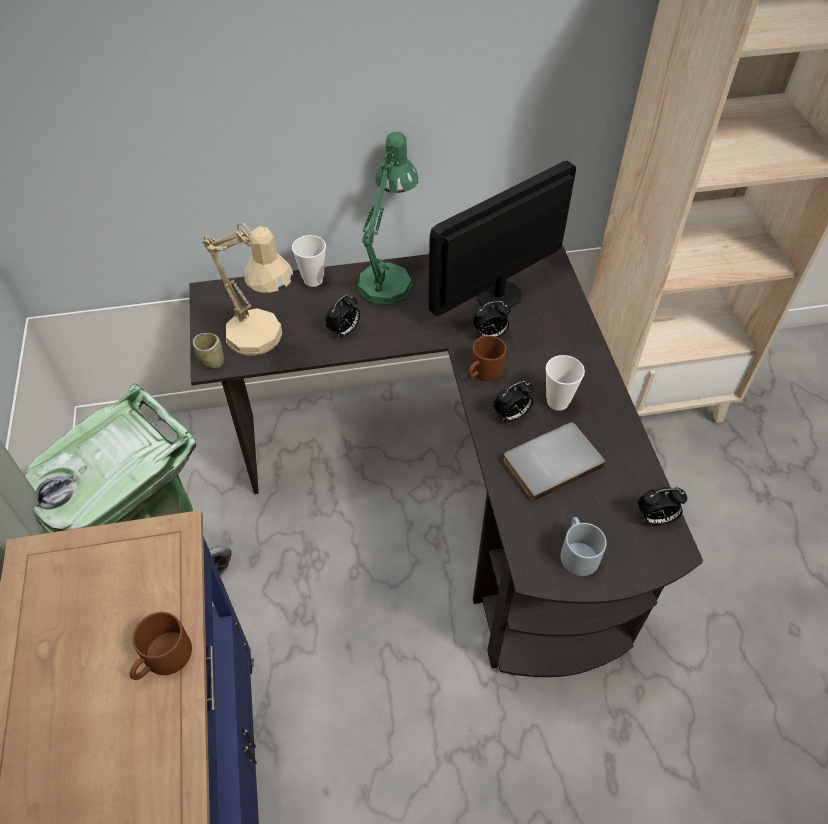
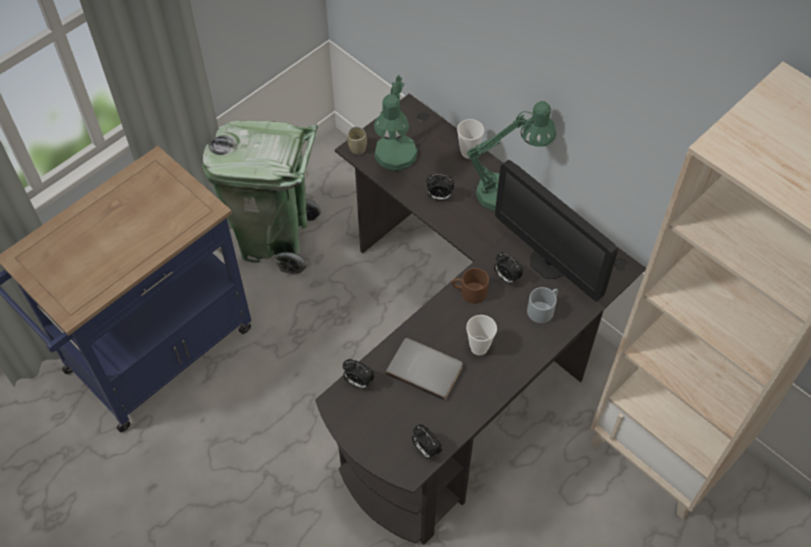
camera: 55 degrees right, 5 degrees up
brown mug [130,612,192,680] -> none
beige table lamp [202,223,293,356] -> green table lamp [374,75,417,171]
monitor [428,161,576,316] -> monitor turned 150 degrees counterclockwise [495,160,618,302]
alarm clock [493,381,534,422] -> alarm clock moved to [343,359,375,389]
grey mug [561,517,607,576] -> grey mug moved to [527,287,558,323]

